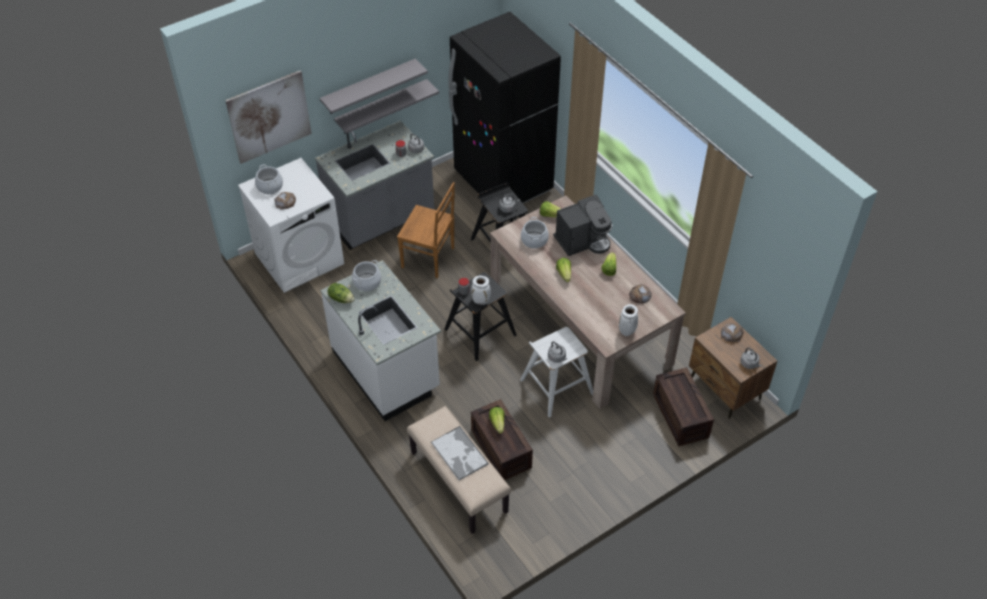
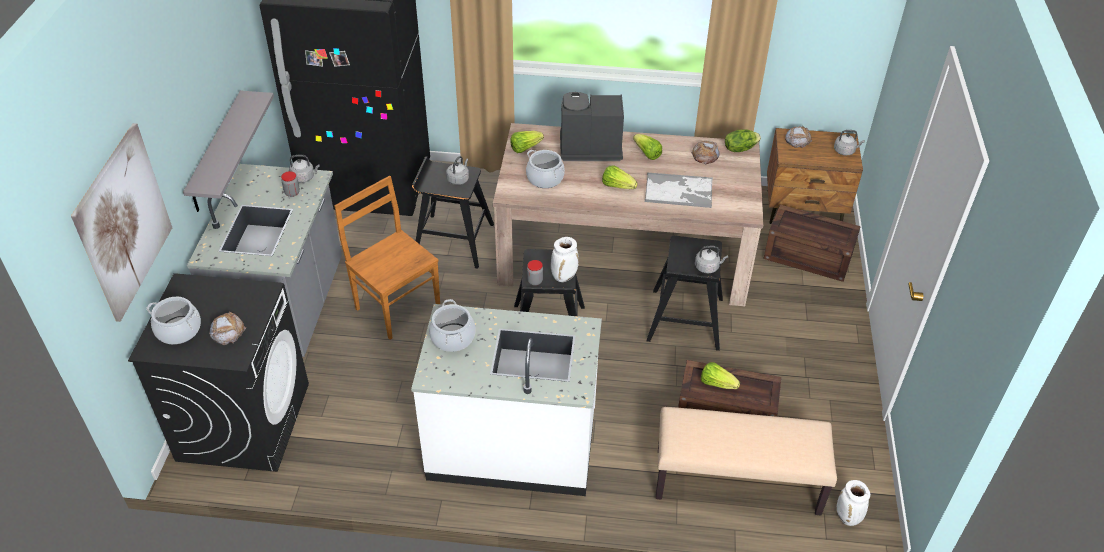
camera: 50 degrees left, 5 degrees down
white washing machine [238,158,344,293] -> black washing machine [128,273,309,472]
grey shelf [320,59,428,114] -> none
lettuce [327,283,355,303] -> lettuce moved to [725,129,761,152]
brown chair [397,182,455,278] -> brown chair turned 105 degrees counterclockwise [334,176,440,340]
tray [431,426,489,480] -> tray moved to [645,172,713,208]
white stool [520,327,593,418] -> black stool [647,236,723,351]
coffee machine [553,194,612,256] -> coffee machine turned 105 degrees counterclockwise [560,92,624,161]
white vase [619,304,638,336] -> white vase moved to [837,480,870,526]

